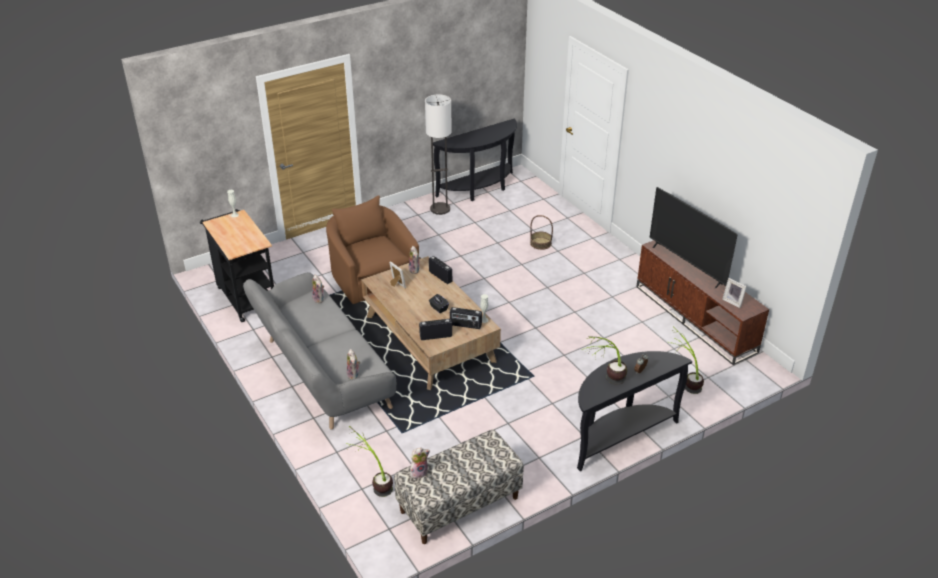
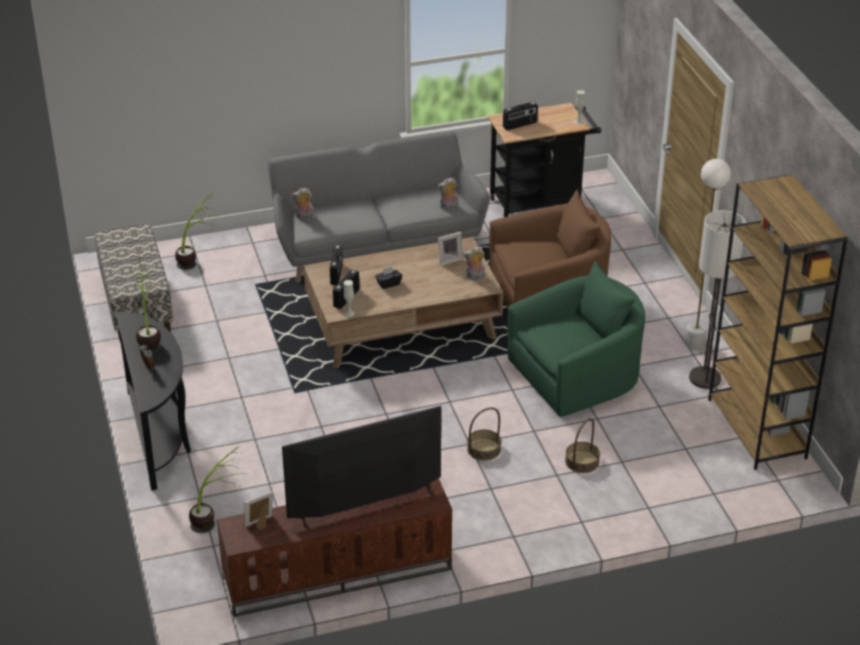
camera: 105 degrees right, 0 degrees up
plush toy [410,447,430,479] -> none
radio [429,256,452,284] -> radio moved to [503,102,538,130]
black console table [433,119,517,201] -> brown bookcase [708,174,848,470]
none -> basket [467,407,501,461]
none -> green armchair [507,261,646,417]
none -> white floor lamp [685,159,731,350]

